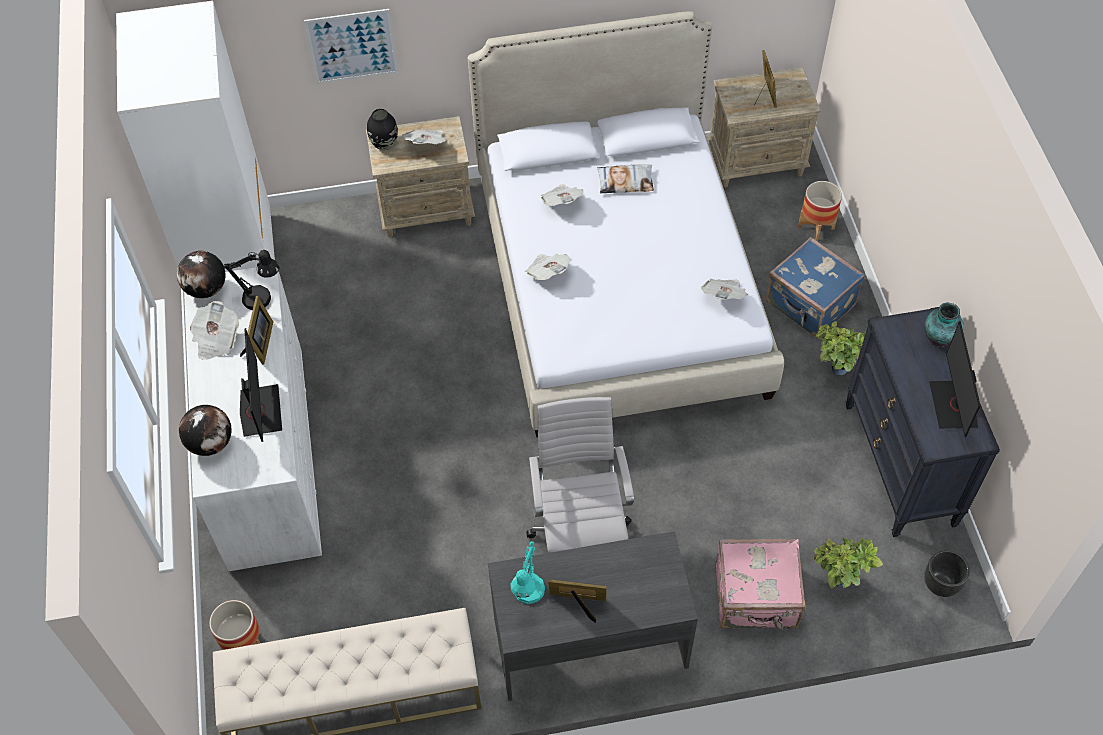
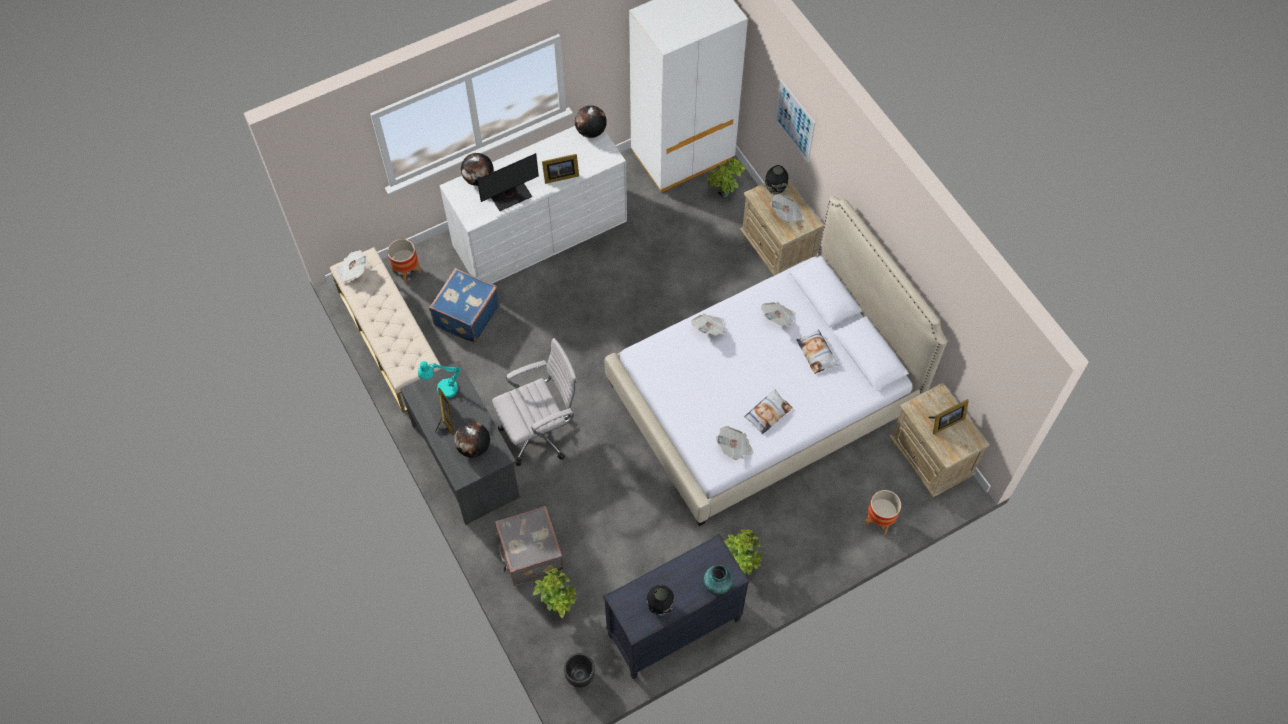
camera: 70 degrees right, 5 degrees up
newspaper [190,301,239,360] -> newspaper moved to [335,250,368,283]
black table lamp [224,250,279,310] -> none
pink suitcase [716,539,806,630] -> grey suitcase [495,506,564,586]
blue suitcase [766,237,865,338] -> blue suitcase moved to [429,268,500,343]
monitor [929,321,981,437] -> black vase [647,585,675,616]
none -> globe [454,422,490,458]
none -> potted plant [706,158,746,197]
none -> pillow [744,389,793,434]

